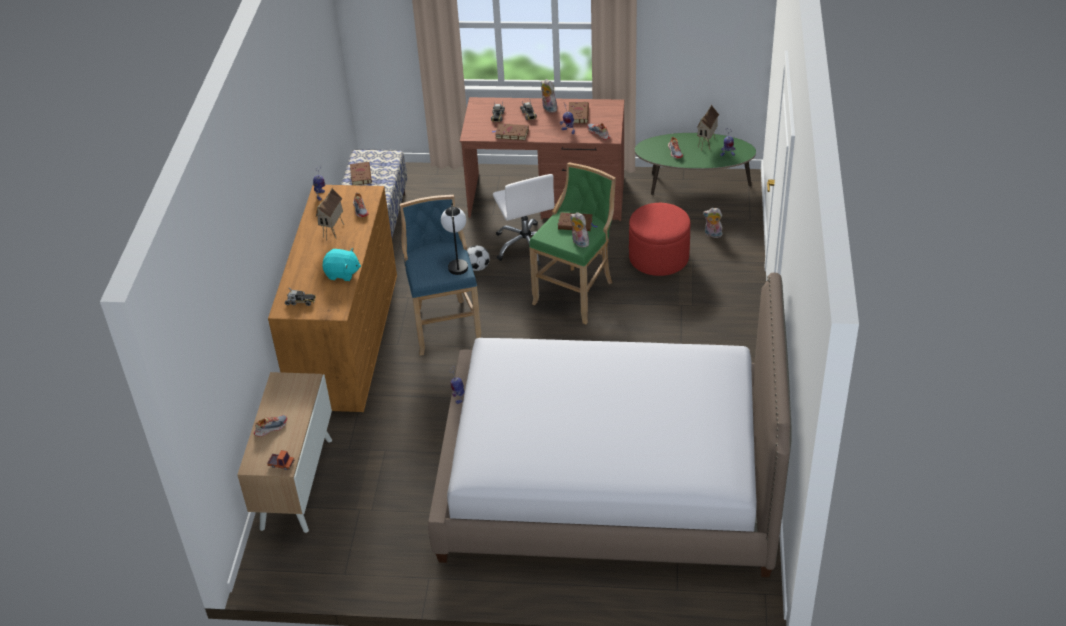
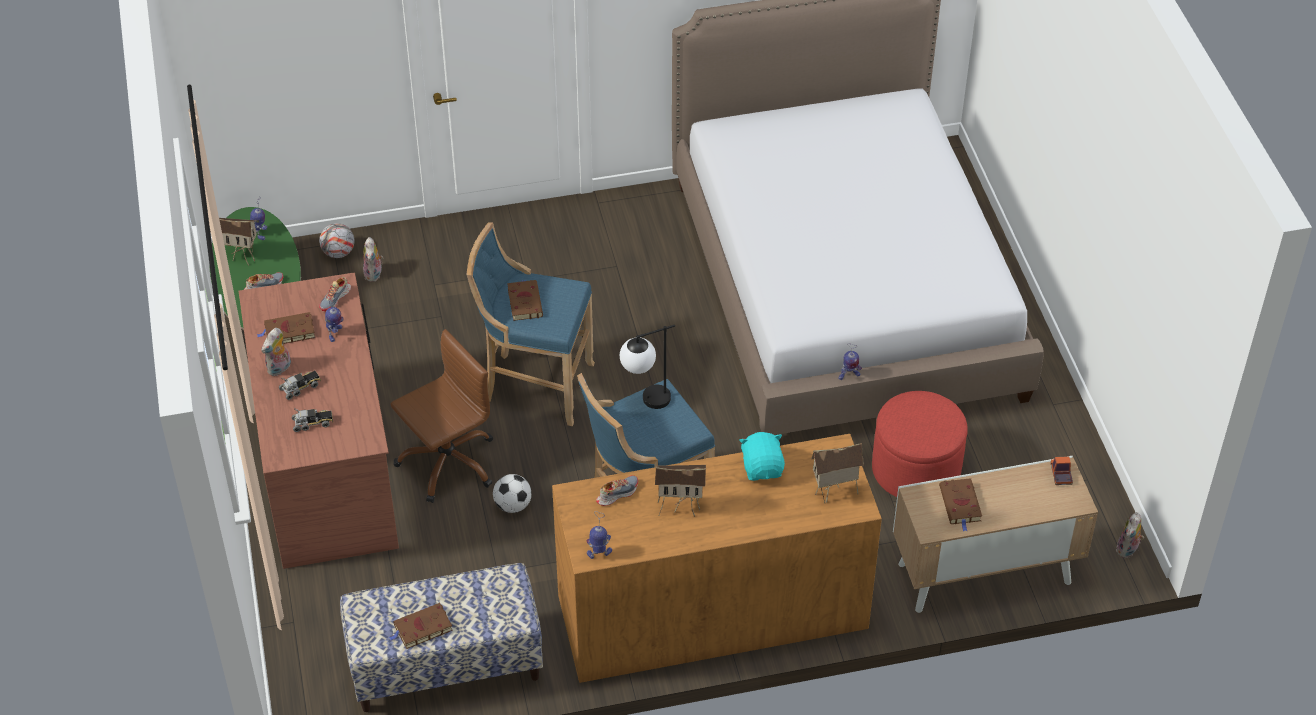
camera: 110 degrees left, 5 degrees up
shoe [254,415,287,437] -> none
toy truck [285,289,316,306] -> toy house [811,443,864,503]
brown book [492,123,529,141] -> brown book moved to [939,478,982,532]
white office chair [493,174,554,266] -> brown office chair [391,329,493,503]
green stool [529,163,616,324] -> blue stool [467,222,595,426]
plush toy [570,212,589,248] -> plush toy moved to [1116,512,1144,558]
red ottoman [629,203,691,276] -> red ottoman moved to [872,391,968,497]
none -> football [319,223,355,258]

